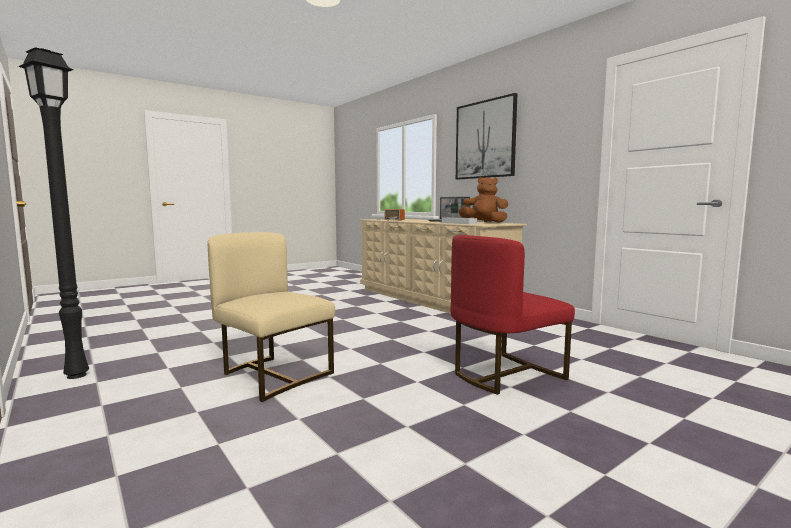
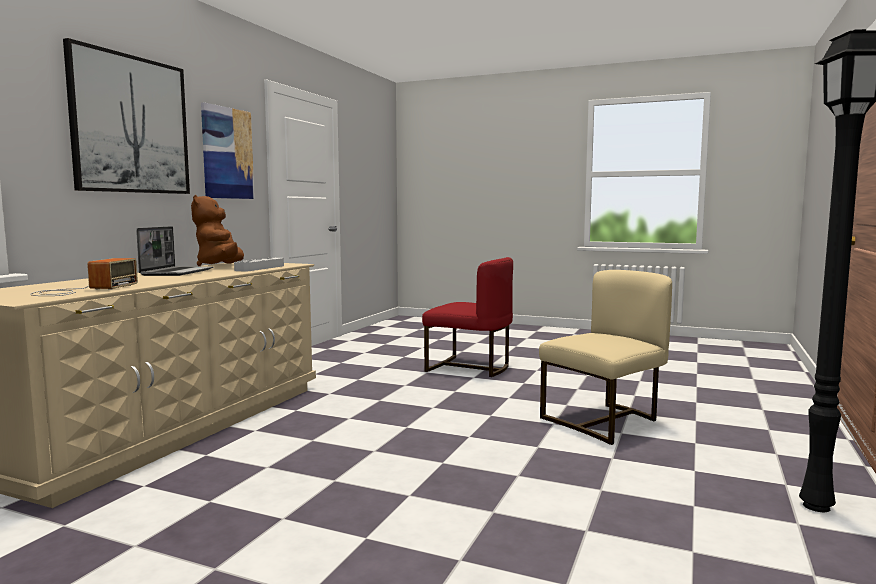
camera: 120 degrees left, 0 degrees up
beige chair [207,232,335,402] -> beige chair turned 135 degrees counterclockwise [539,270,672,445]
none -> picture [201,102,254,199]

